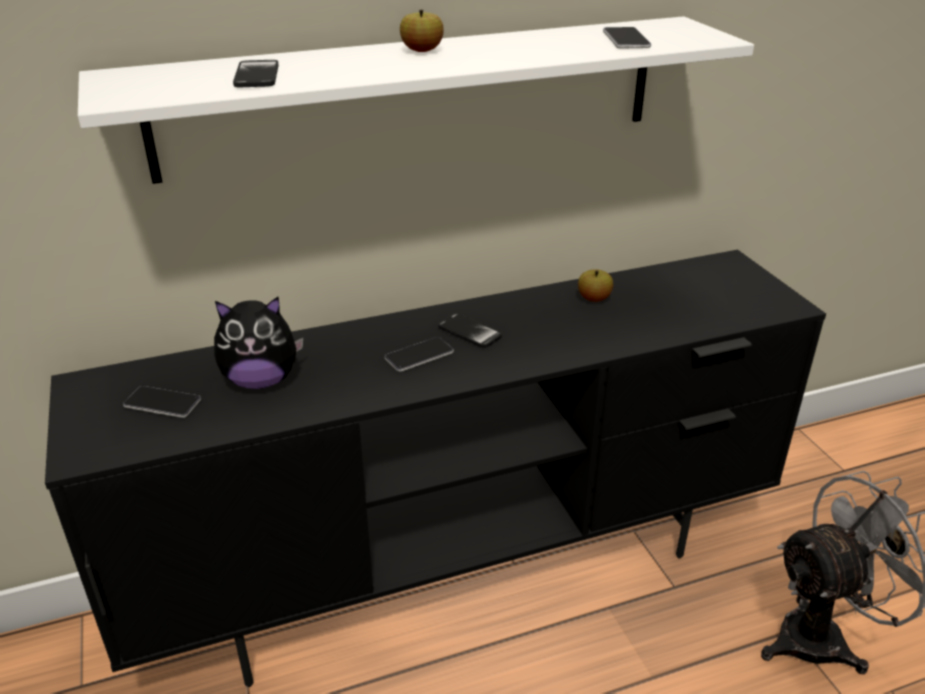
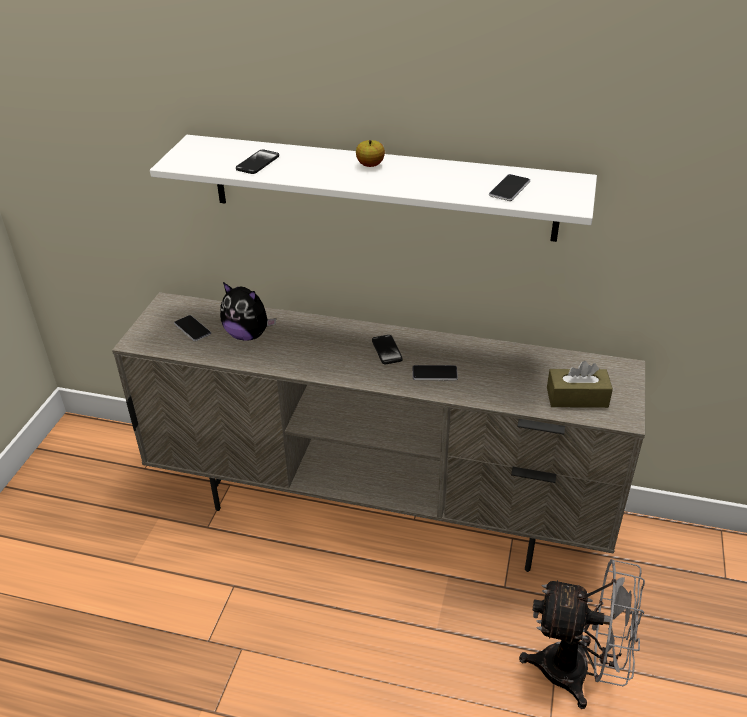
camera: 35 degrees right, 5 degrees up
black tv stand [45,250,826,687] -> beige tv stand [112,292,645,572]
phone [385,337,454,372] -> phone moved to [412,365,458,380]
apple [578,269,613,302] -> none
none -> brown tissue box [547,361,613,408]

